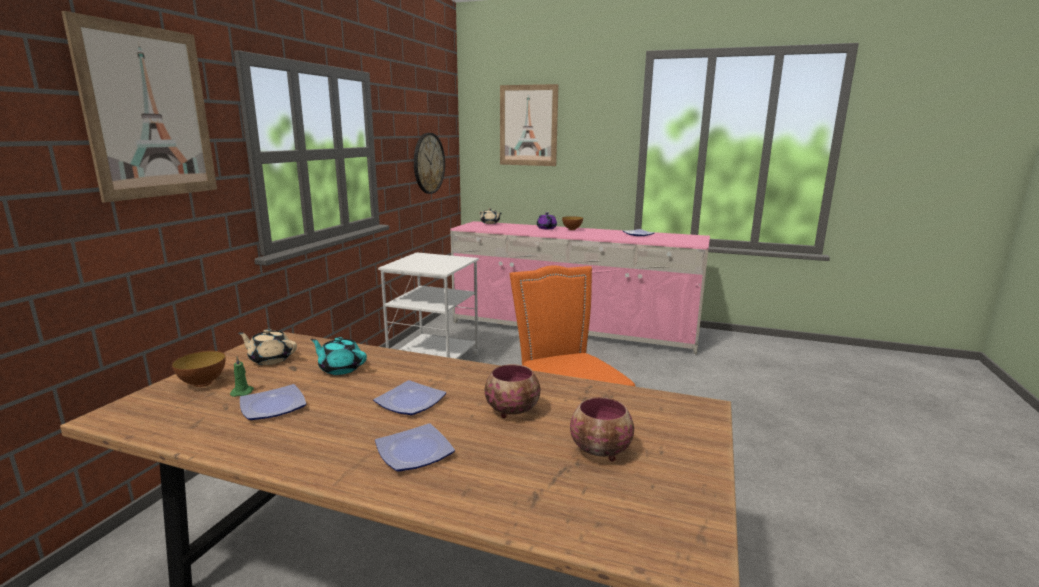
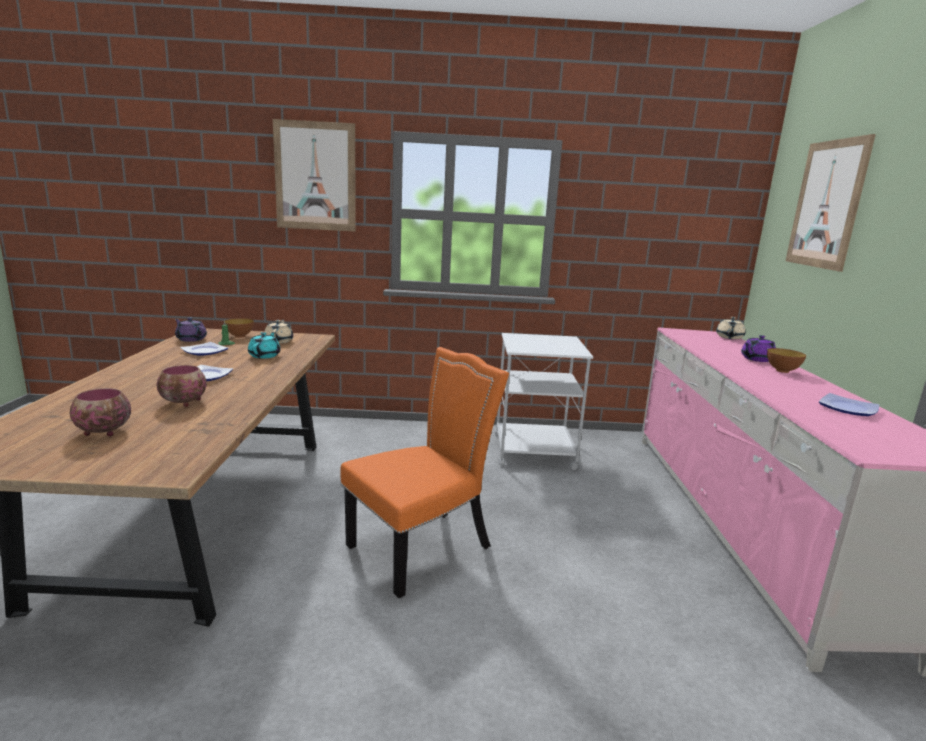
camera: 70 degrees right, 0 degrees up
plate [375,423,455,472] -> none
wall clock [414,133,445,194] -> none
none -> purple teapot [175,317,207,342]

